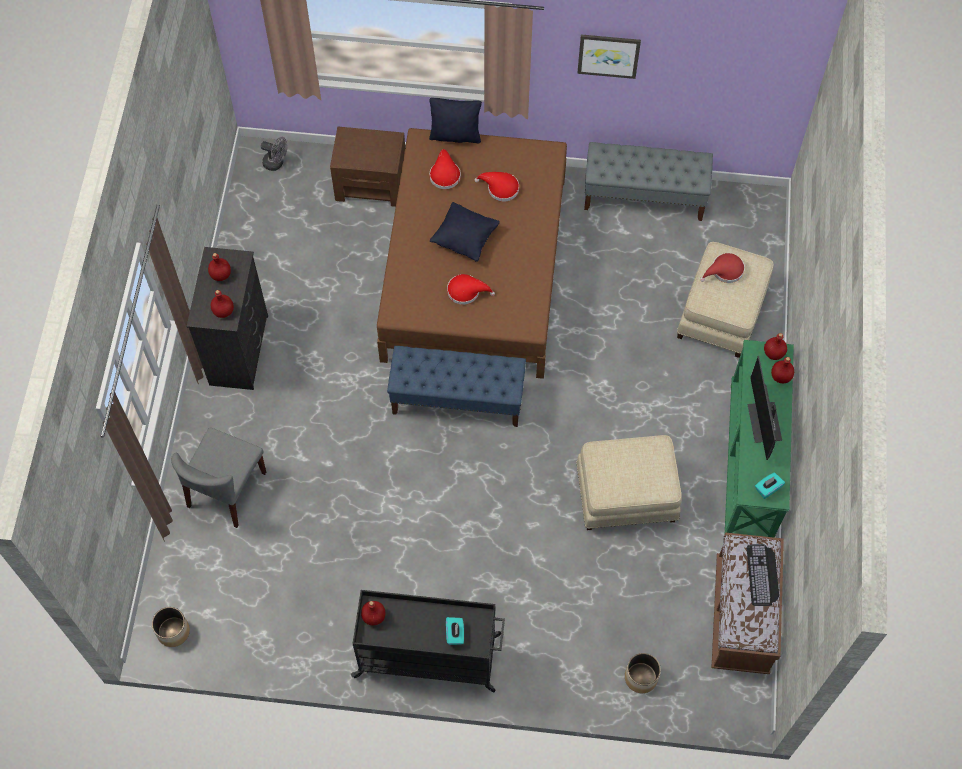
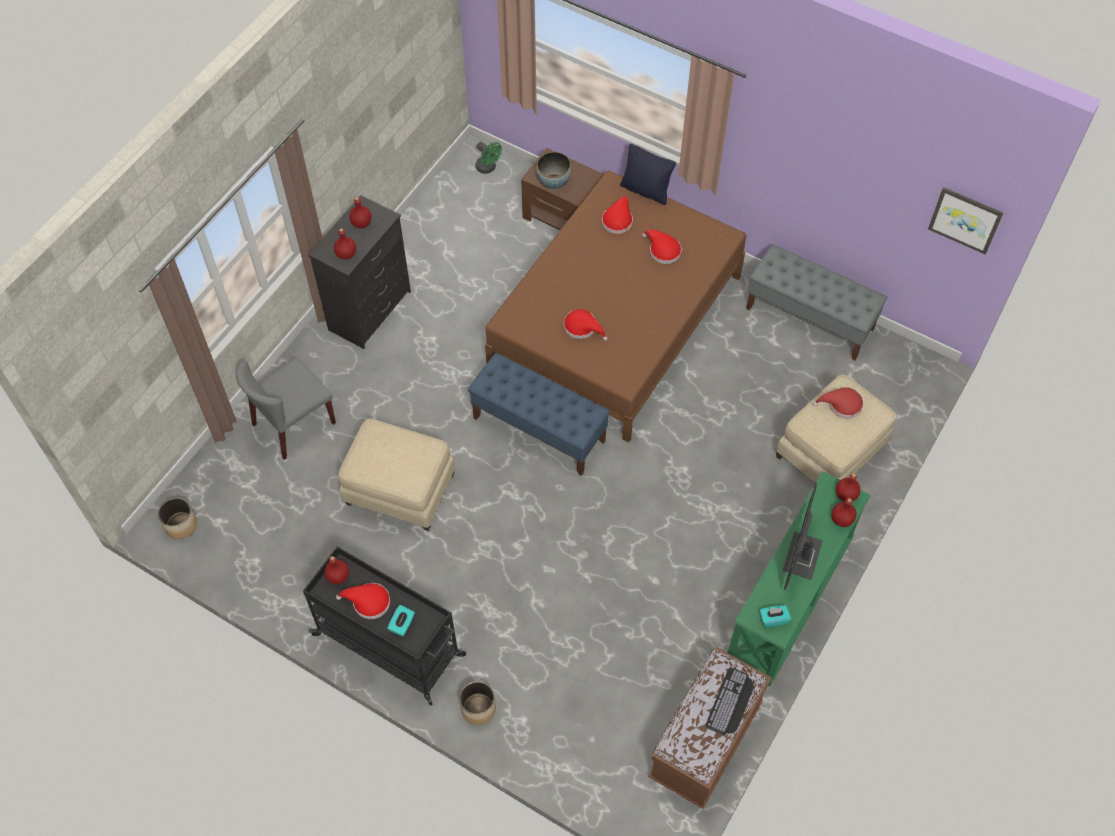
camera: 25 degrees right, 5 degrees down
grey fan [261,137,287,171] -> green fan [475,142,502,174]
black pillow [430,202,500,262] -> none
beige ottoman [576,435,682,530] -> beige ottoman moved to [338,419,456,531]
picture [577,34,641,79] -> picture moved to [928,187,1003,255]
planter [625,653,661,693] -> planter moved to [459,681,496,725]
none -> red hat [336,583,390,619]
none -> bowl [536,152,572,190]

